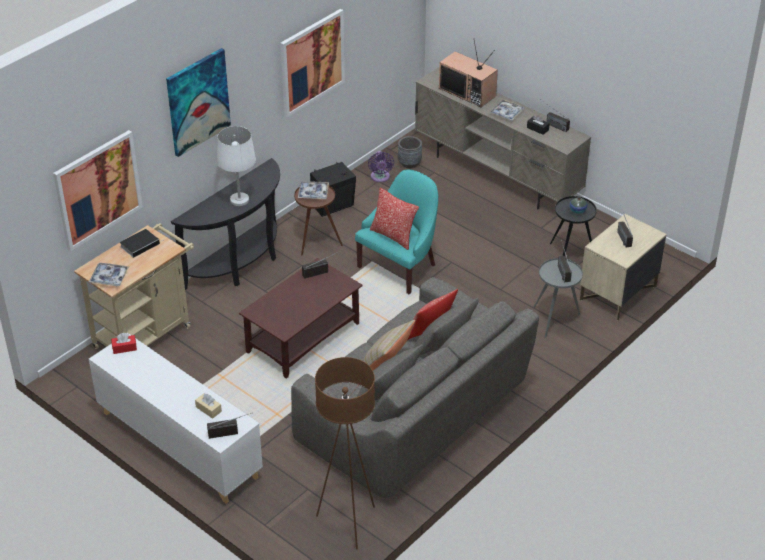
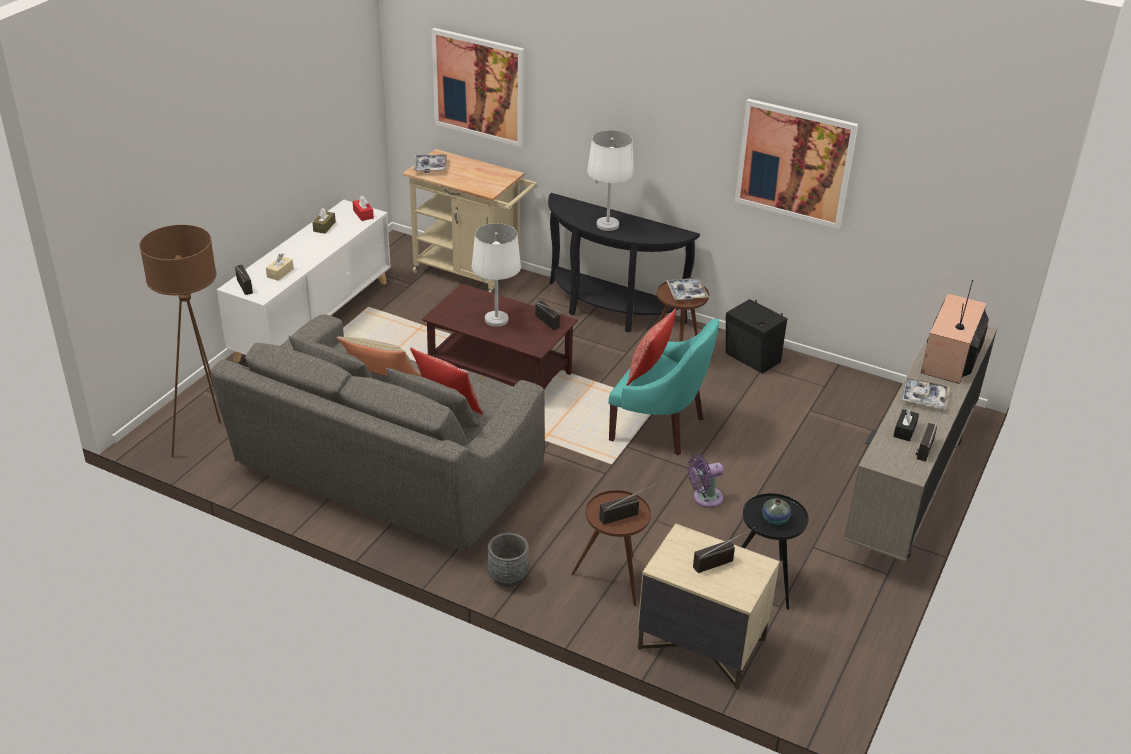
camera: 75 degrees right, 5 degrees down
book [120,229,164,258] -> none
picture [166,48,231,157] -> none
purple fan [368,151,394,182] -> purple fan moved to [687,454,724,508]
grey planter [398,136,422,168] -> grey planter moved to [488,533,529,587]
grey side table [534,258,583,338] -> brown side table [572,490,651,606]
none -> brown tissue box [312,208,336,234]
none -> white table lamp [472,223,521,327]

